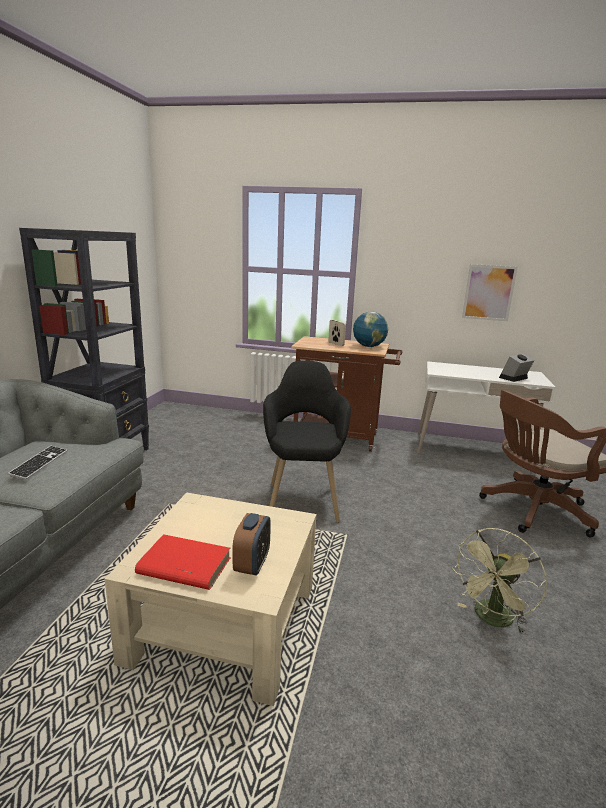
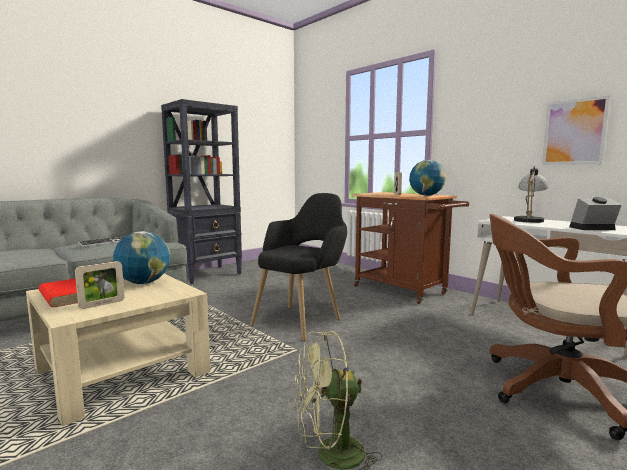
camera: 35 degrees right, 10 degrees down
alarm clock [232,513,271,576] -> picture frame [75,261,124,309]
none -> globe [113,231,170,284]
none -> table lamp [514,166,549,223]

